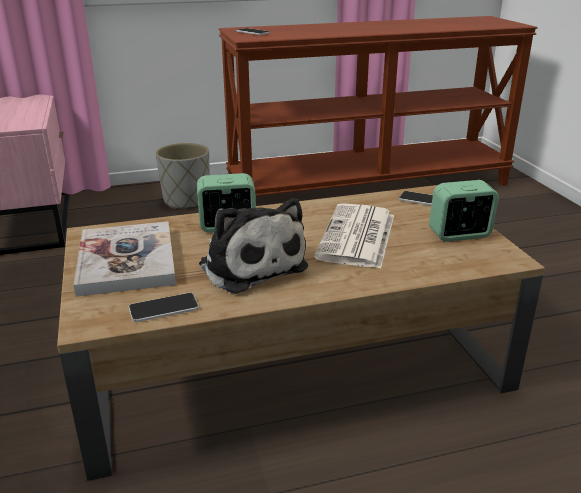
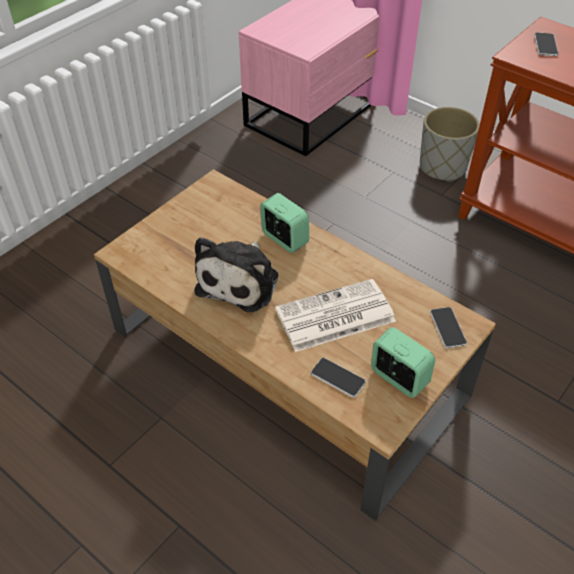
camera: 55 degrees right, 20 degrees up
book [74,221,176,297] -> none
phone [129,293,199,322] -> phone moved to [311,358,366,398]

